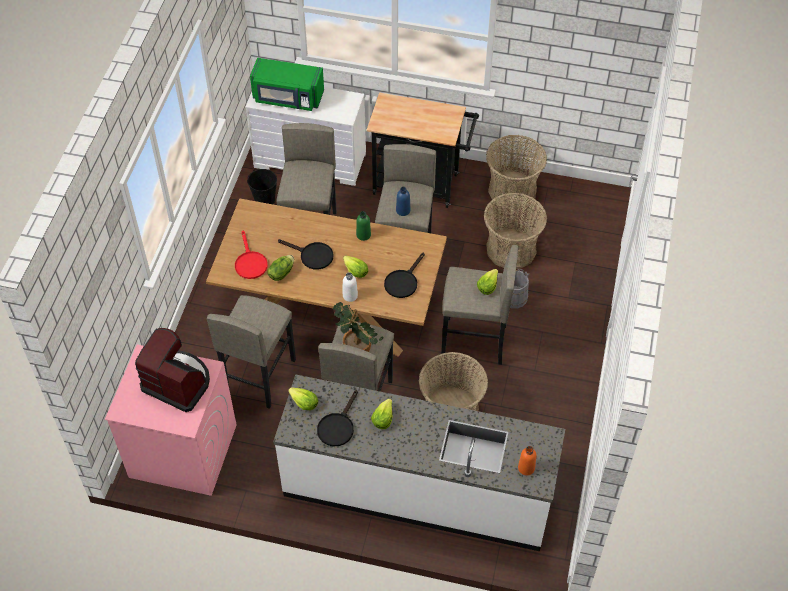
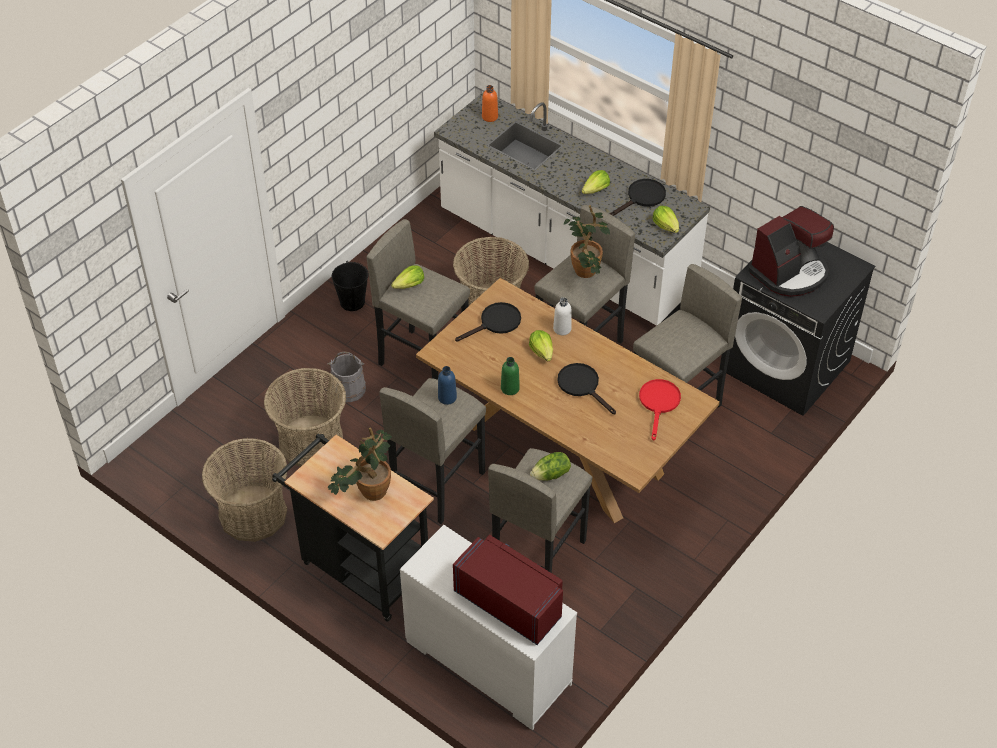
camera: 155 degrees left, 5 degrees down
pink washing machine [105,344,237,496] -> black washing machine [726,242,875,416]
coffee machine [135,328,210,412] -> coffee machine turned 90 degrees counterclockwise [748,206,834,297]
black bucket [247,169,277,204] -> black bucket moved to [332,261,368,311]
green microwave [250,58,324,111] -> red microwave [453,535,563,645]
lettuce [267,255,294,281] -> lettuce moved to [530,452,571,481]
none -> potted plant [328,428,392,501]

